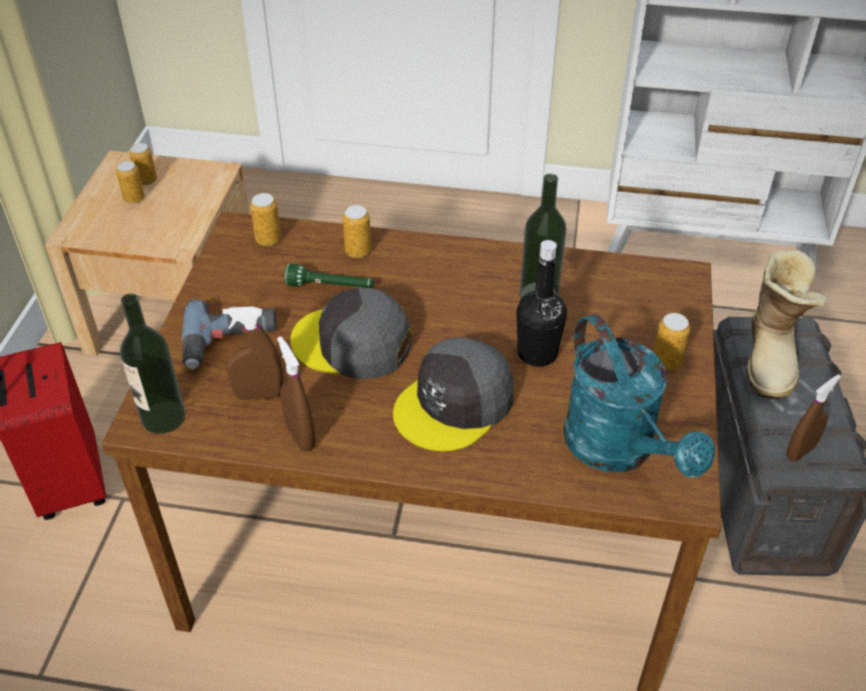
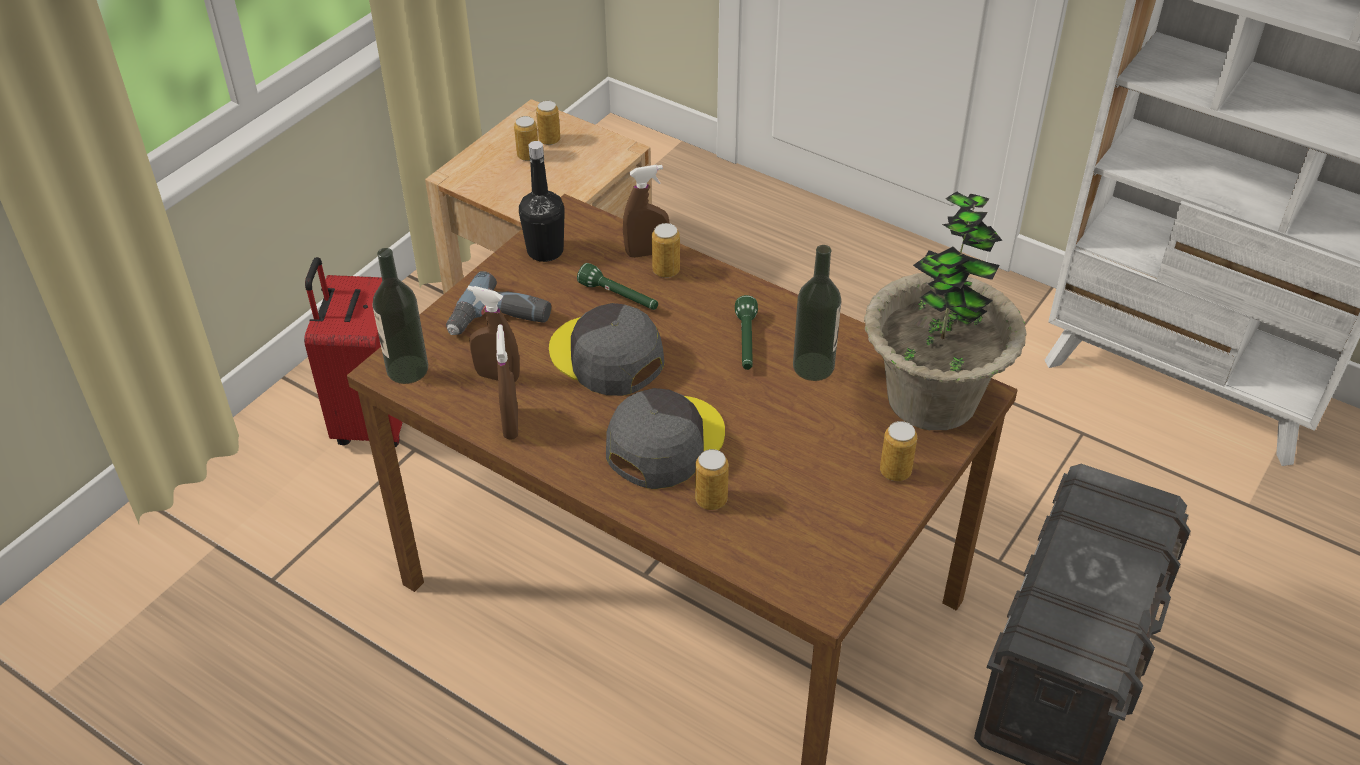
camera: 25 degrees right, 0 degrees up
can [250,193,281,246] -> can moved to [695,449,729,510]
grey cap [393,337,514,451] -> grey cap turned 150 degrees clockwise [606,388,725,489]
black bottle [516,240,567,367] -> black bottle moved to [519,141,565,262]
turquoise watering can [563,314,715,477] -> none
boot [746,249,828,400] -> none
brown spray bottle [786,374,841,461] -> brown spray bottle moved to [623,165,670,258]
none -> green flashlight [735,295,758,370]
none -> potted plant [864,192,1027,430]

